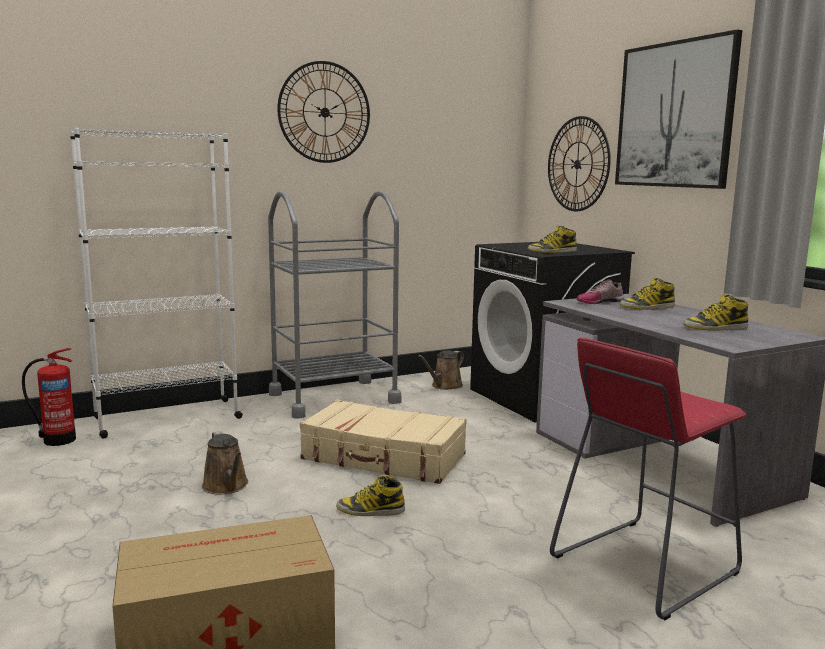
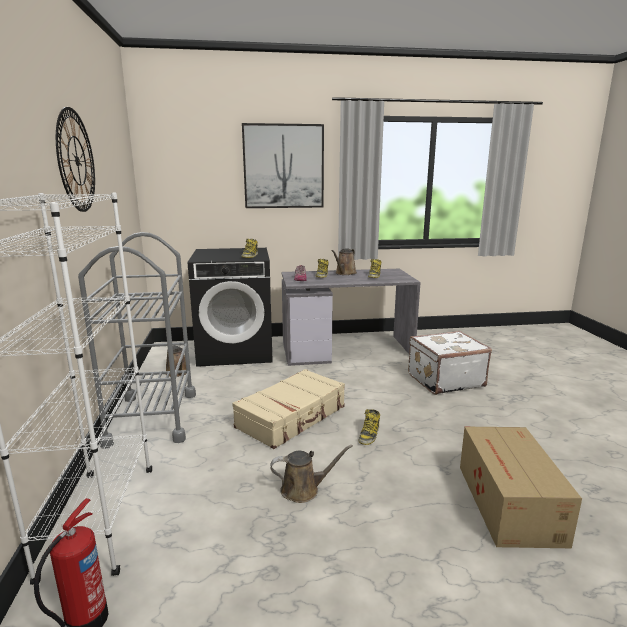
camera: 70 degrees left, 5 degrees up
wall clock [548,116,611,211] -> none
red stool [550,338,746,620] -> white suitcase [408,331,492,395]
none -> brown watering can [331,249,357,275]

